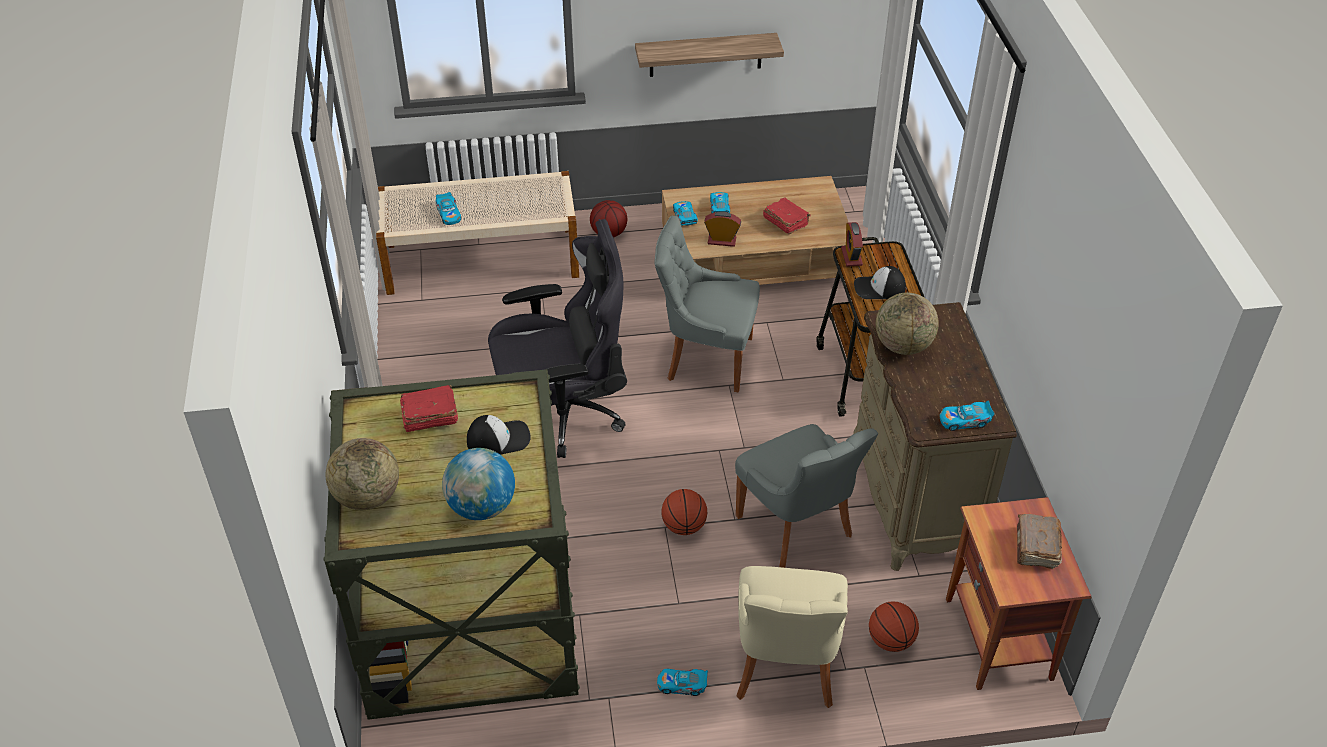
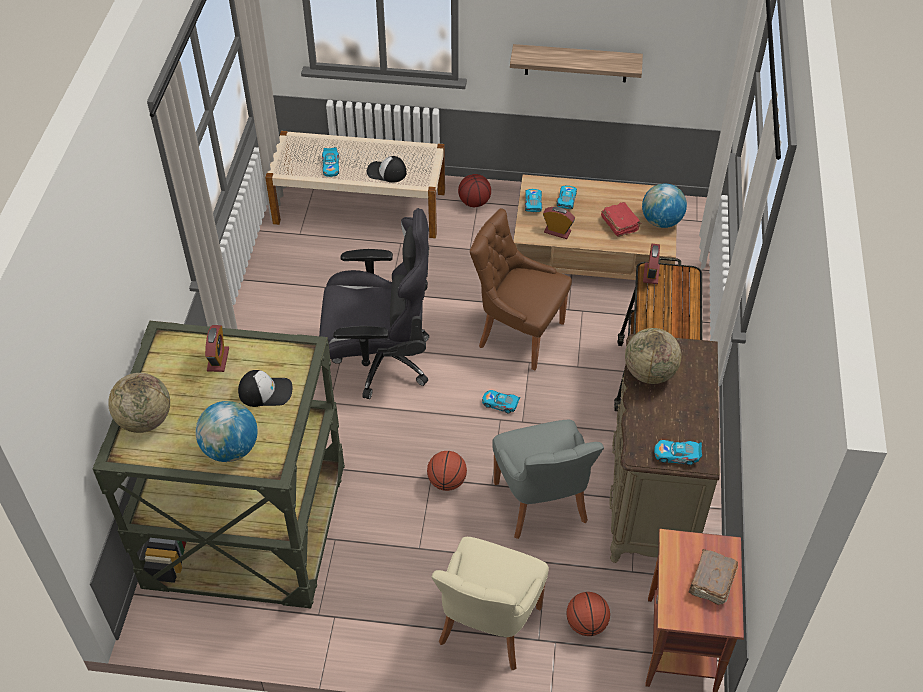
camera: 15 degrees right, 5 degrees up
red book [400,385,458,432] -> alarm clock [205,325,229,372]
grey chair [654,216,760,392] -> brown chair [470,208,572,370]
toy car [657,669,708,696] -> toy car moved to [482,390,521,413]
cap [854,266,906,299] -> cap moved to [367,156,407,183]
none -> globe [642,184,687,228]

